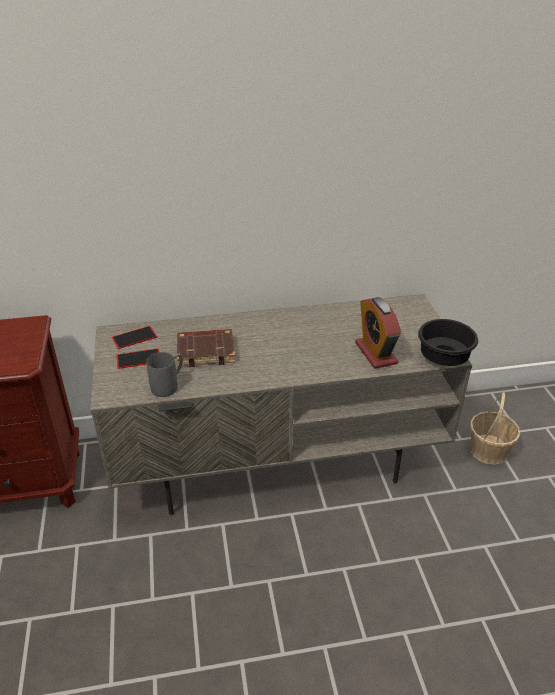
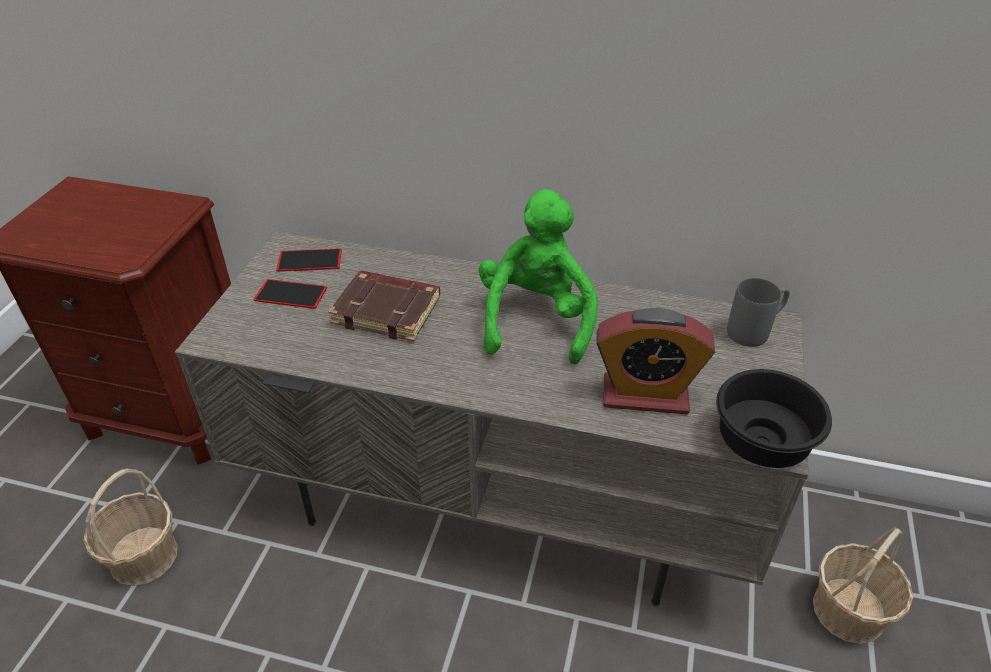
camera: 25 degrees right, 5 degrees up
grey mug [147,352,183,397] -> grey mug moved to [727,278,790,347]
alarm clock [355,297,401,369] -> alarm clock turned 90 degrees counterclockwise [596,308,715,414]
none -> basket [84,468,178,586]
none -> green plush toy [479,190,598,365]

